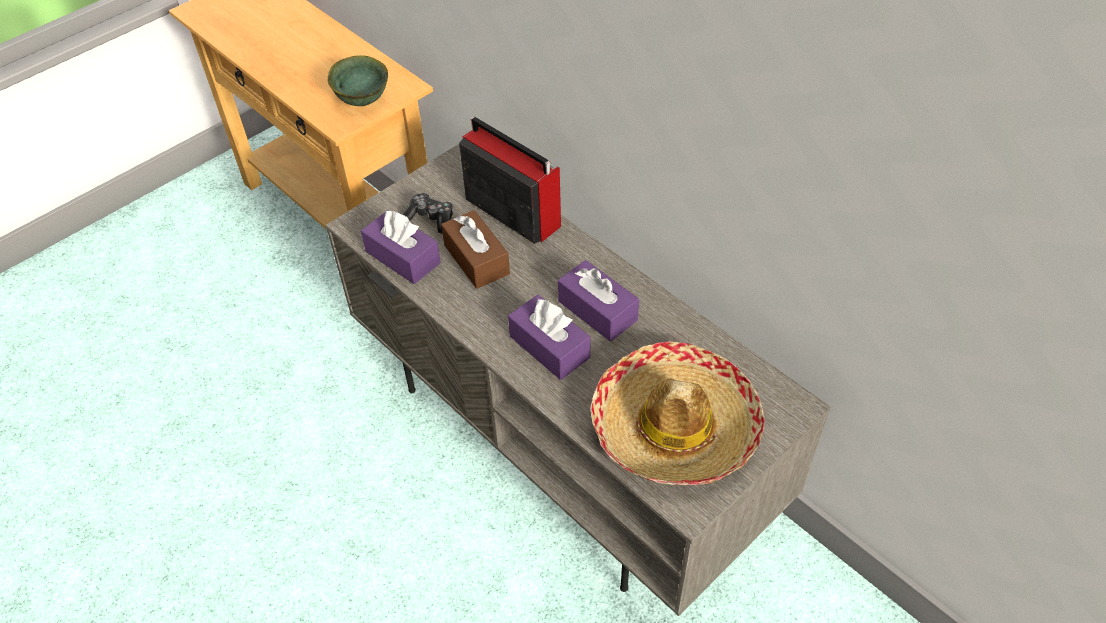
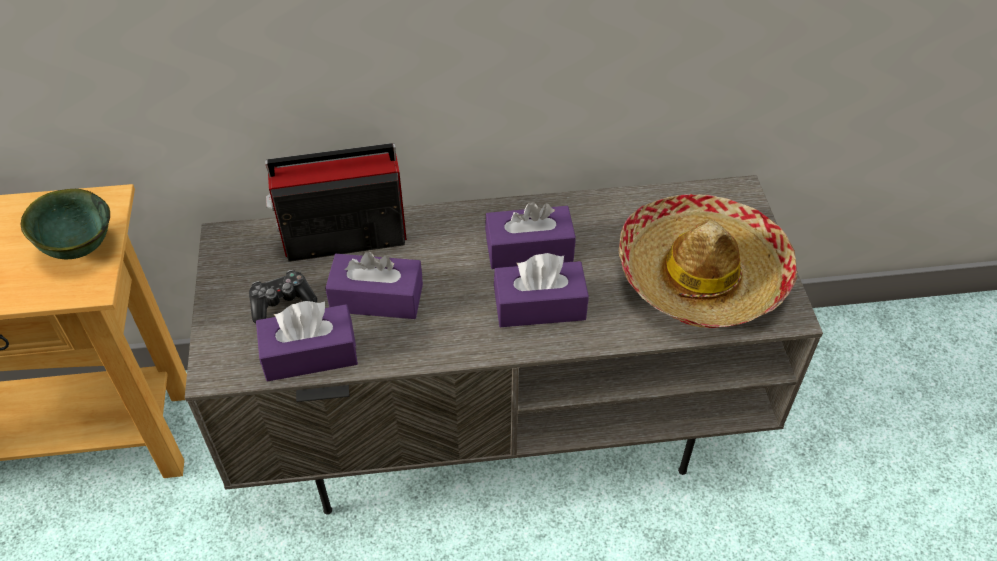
camera: 55 degrees left, 0 degrees up
brown tissue box [441,210,510,289] -> purple tissue box [325,251,423,319]

